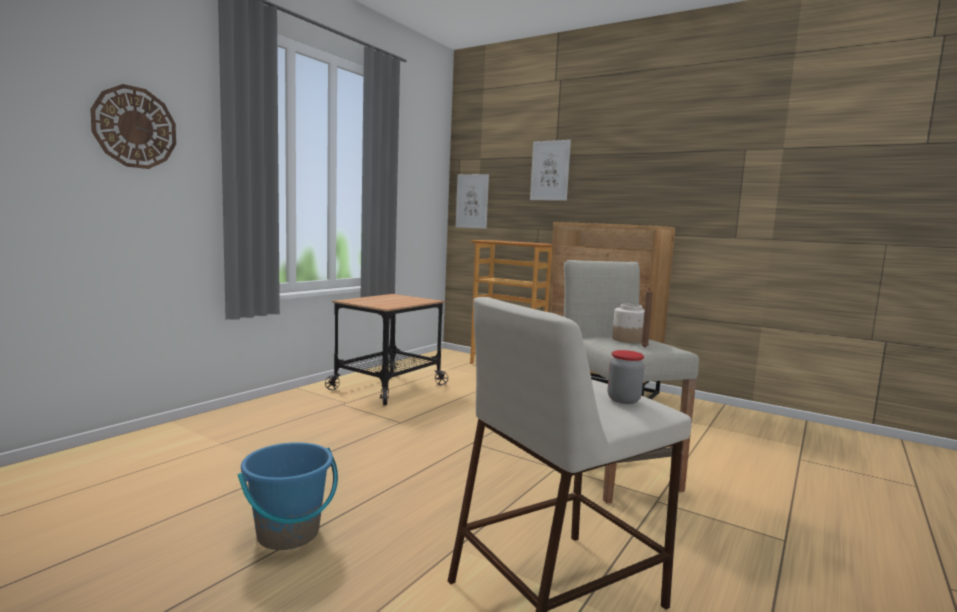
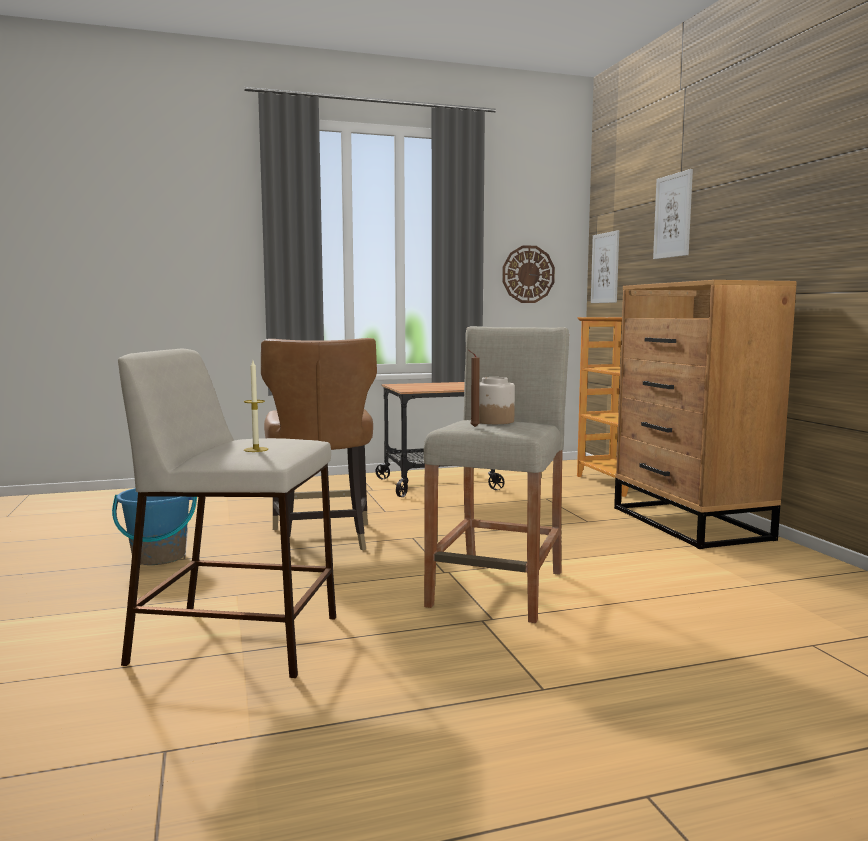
camera: 40 degrees right, 0 degrees up
wall clock [90,84,176,169] -> wall clock moved to [502,245,555,303]
jar [608,350,644,404] -> candle [244,361,268,452]
none -> brown chair [261,338,377,550]

